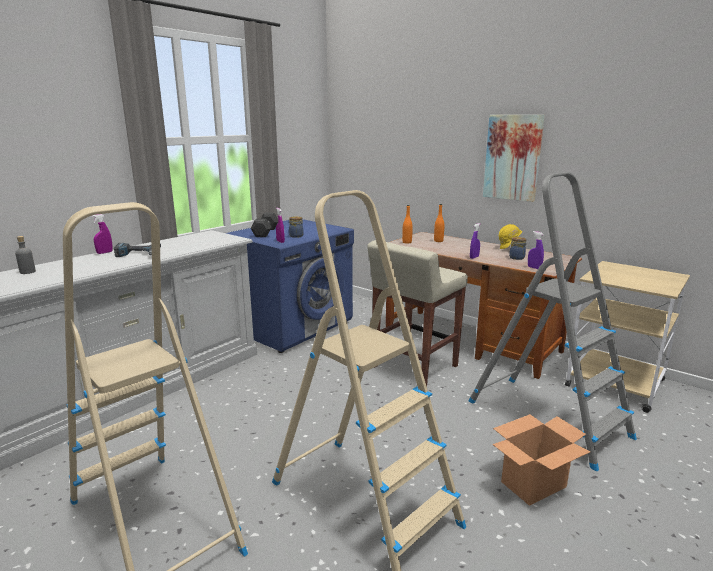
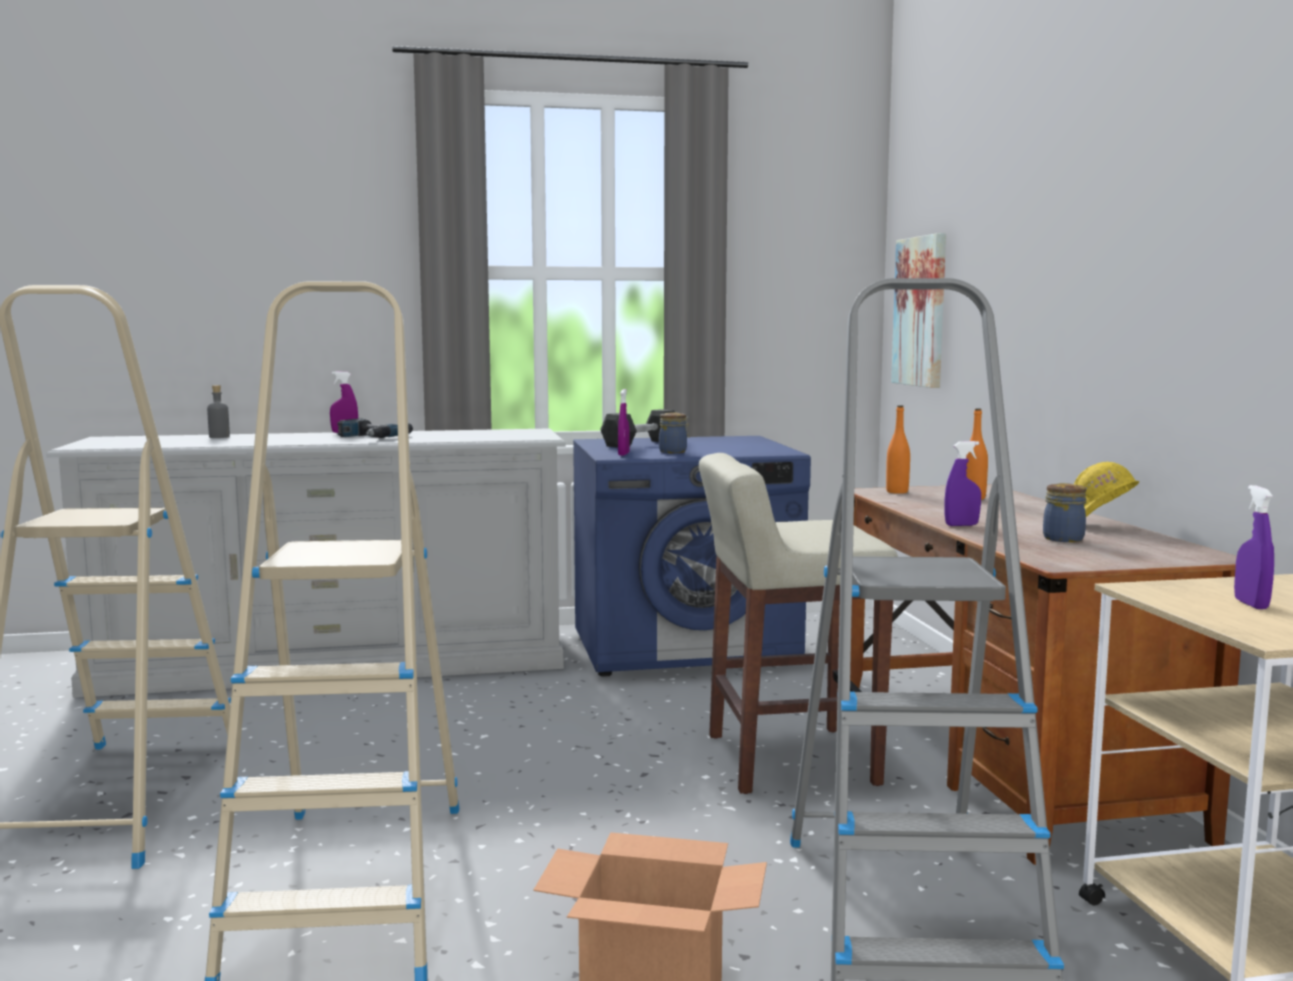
camera: 40 degrees right, 10 degrees down
picture [483,115,545,202] -> picture moved to [891,233,946,388]
purple spray bottle [528,231,544,269] -> purple spray bottle moved to [1234,485,1274,609]

